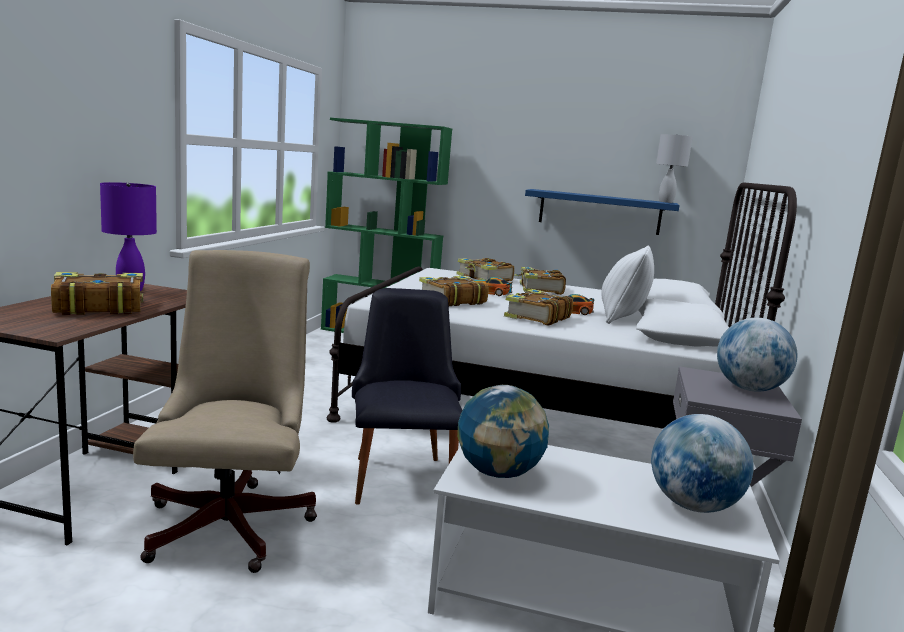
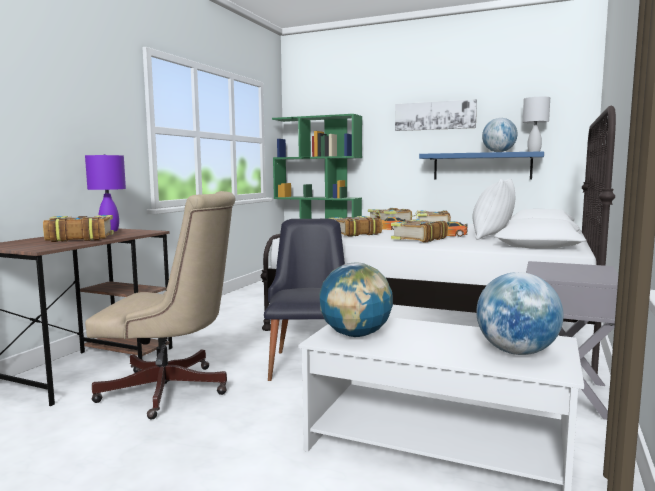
camera: 10 degrees right, 5 degrees down
beige office chair [133,250,317,573] -> beige office chair turned 90 degrees clockwise [85,191,236,420]
globe [717,318,797,392] -> globe moved to [482,118,518,152]
none -> picture [395,99,477,131]

